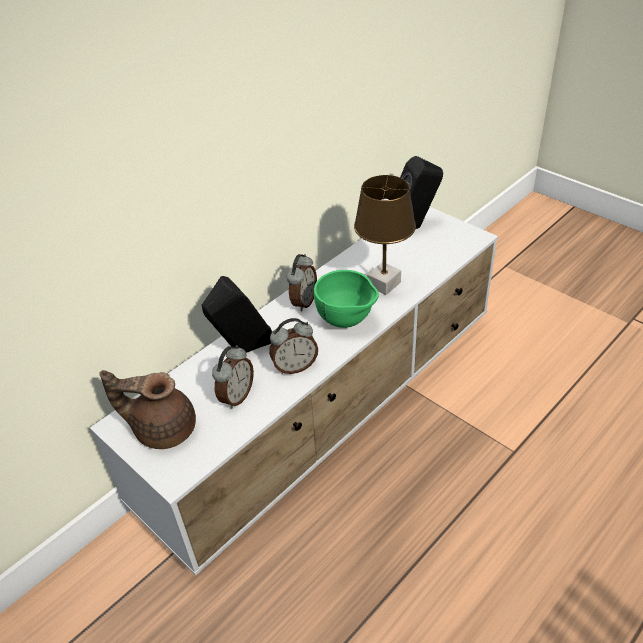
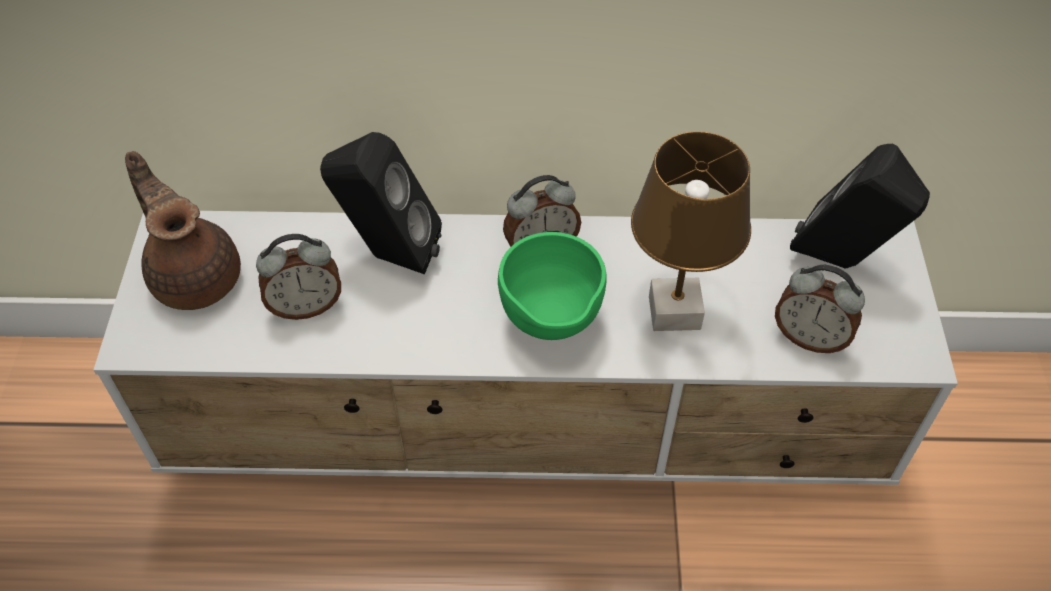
camera: 45 degrees right, 10 degrees up
alarm clock [269,318,318,374] -> alarm clock moved to [775,265,865,353]

